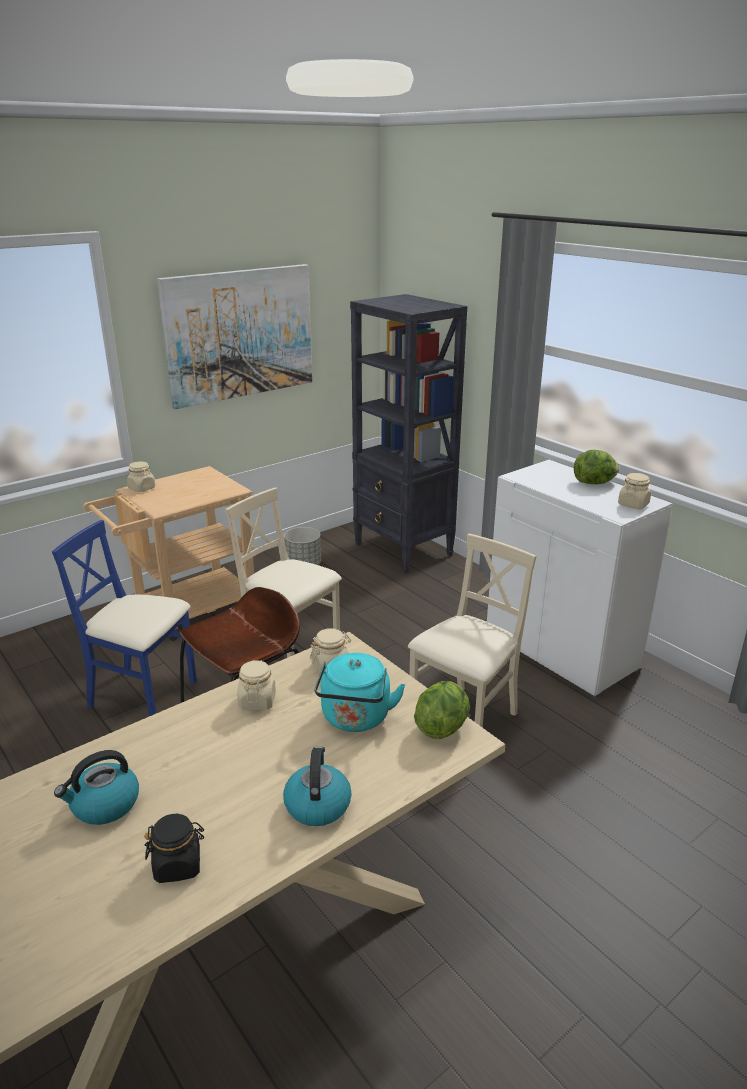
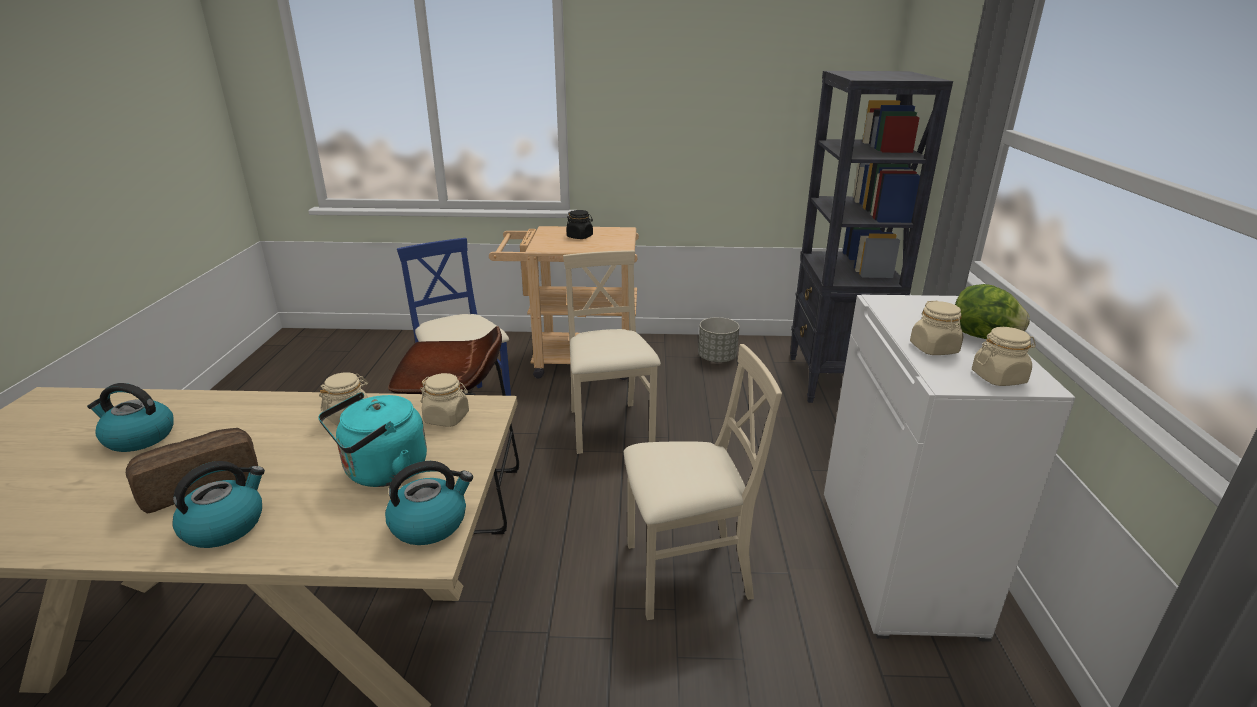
camera: 40 degrees right, 0 degrees up
beige jar [127,462,155,492] -> beige jar moved to [910,301,963,355]
black jar [144,814,204,883] -> black jar moved to [566,210,593,239]
picture [157,264,312,409] -> none
lettuce [414,681,470,739] -> kettle [385,461,473,545]
none -> bread [126,428,258,514]

